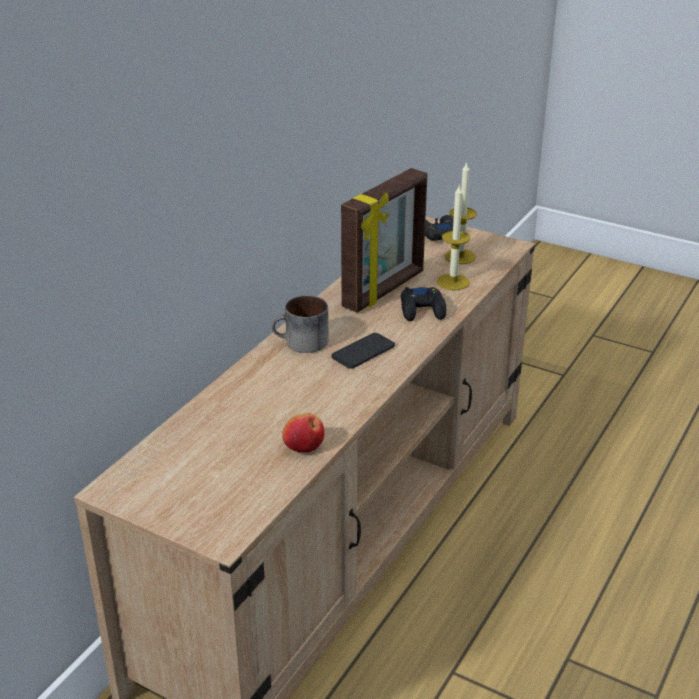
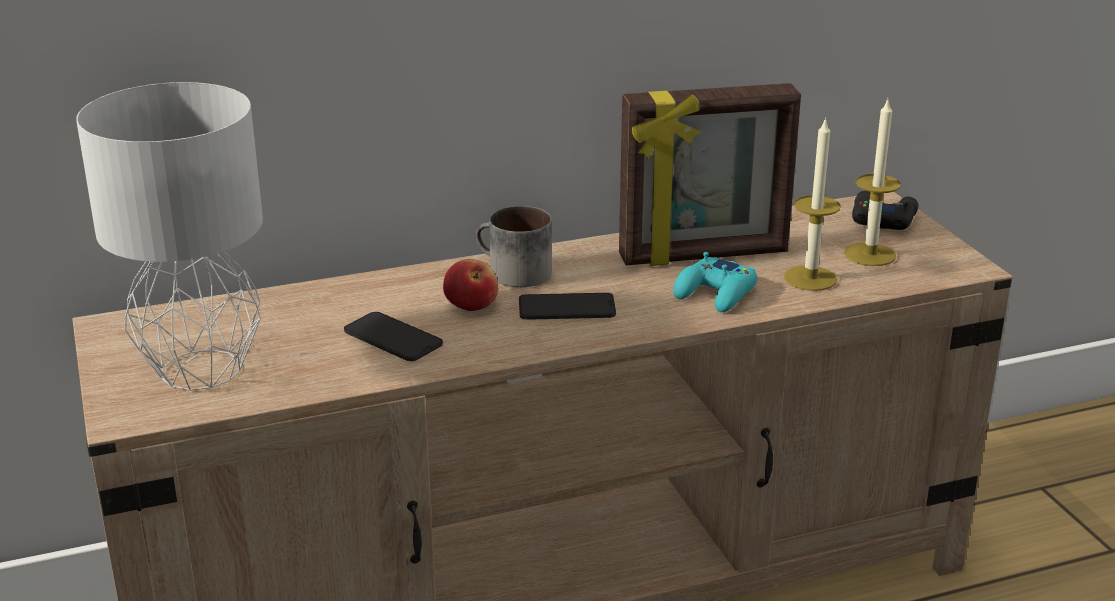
camera: 40 degrees right, 5 degrees down
apple [282,413,325,452] -> apple moved to [443,259,498,311]
black game controller [401,287,447,321] -> turquoise game controller [673,252,757,312]
none -> grey table lamp [76,82,263,390]
none -> phone [344,312,443,361]

